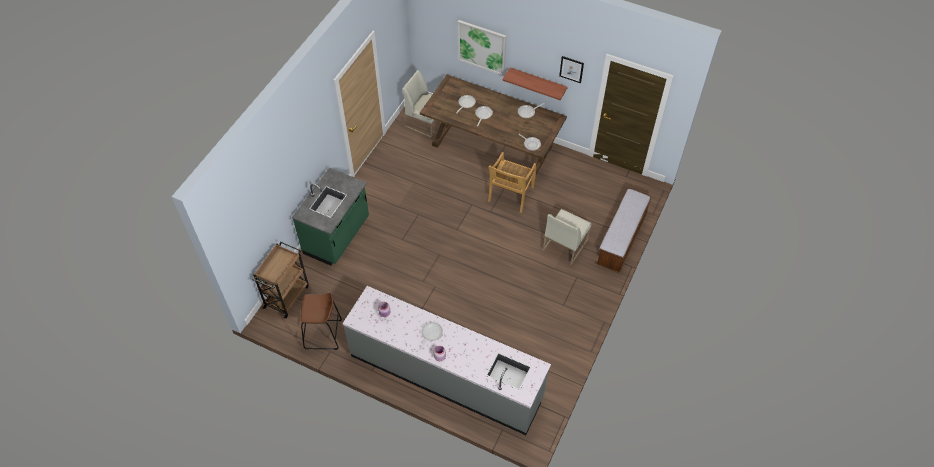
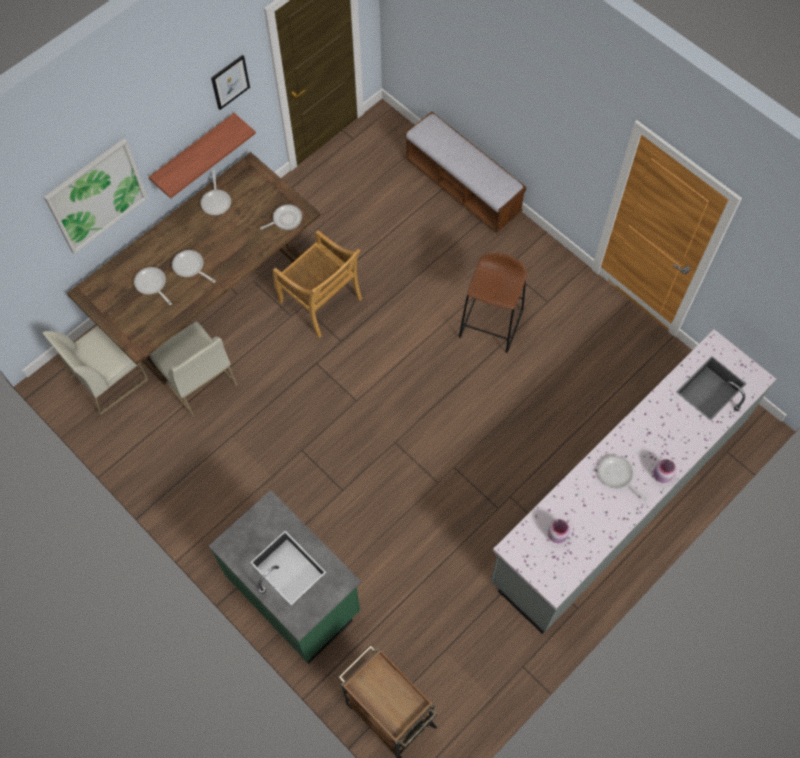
camera: 70 degrees left, 10 degrees up
brown stool [300,293,342,350] -> brown stool moved to [459,253,527,353]
white chair [542,209,591,265] -> white chair moved to [149,321,237,416]

